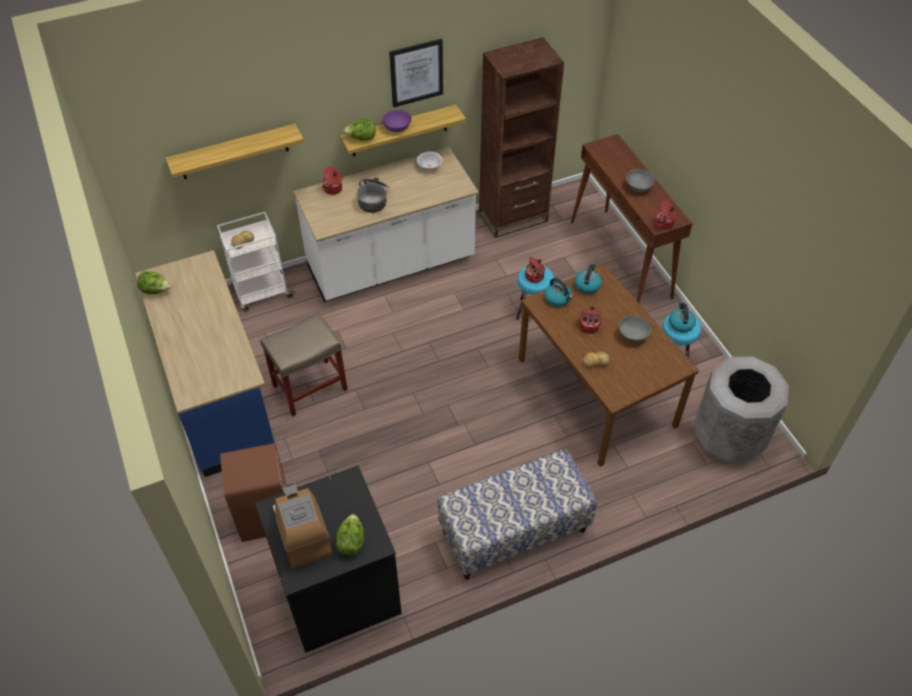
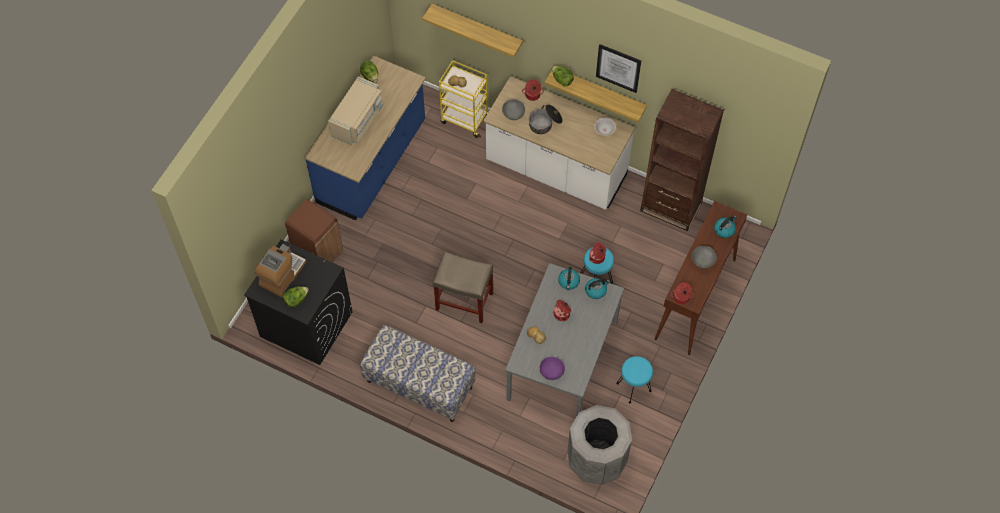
camera: 50 degrees right, 10 degrees up
white cart [217,212,295,312] -> yellow cart [439,60,488,138]
beige stool [260,313,348,416] -> beige stool moved to [433,252,493,323]
purple bowl [382,110,412,132] -> purple bowl moved to [540,357,565,380]
brown dining table [519,264,699,467] -> grey dining table [505,263,624,417]
grey bowl [619,316,651,342] -> grey bowl moved to [502,99,525,120]
kettle [669,302,696,332] -> kettle moved to [714,215,737,238]
none -> beige microwave [328,77,383,145]

